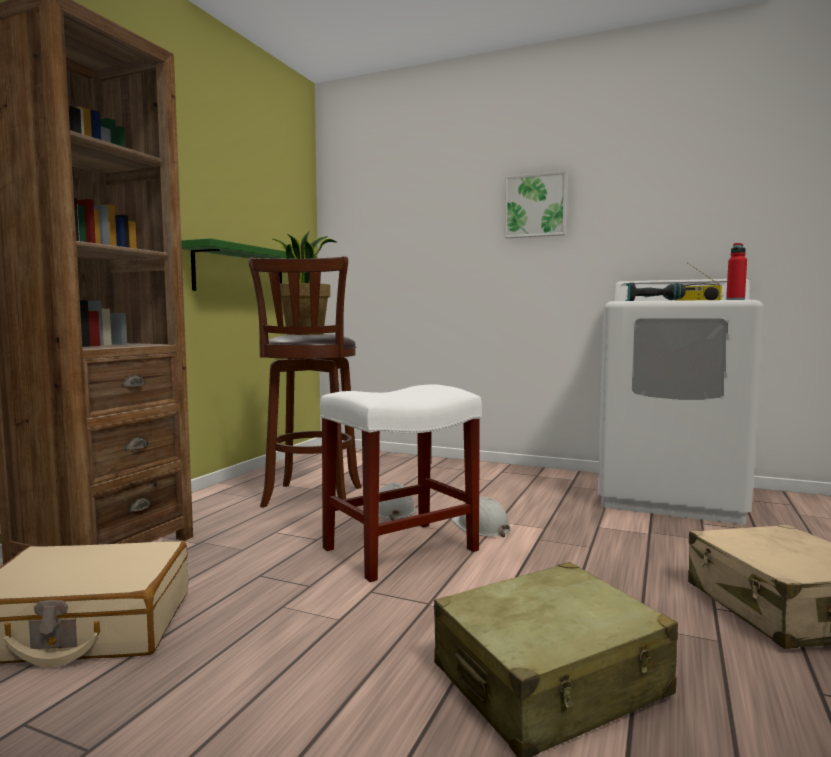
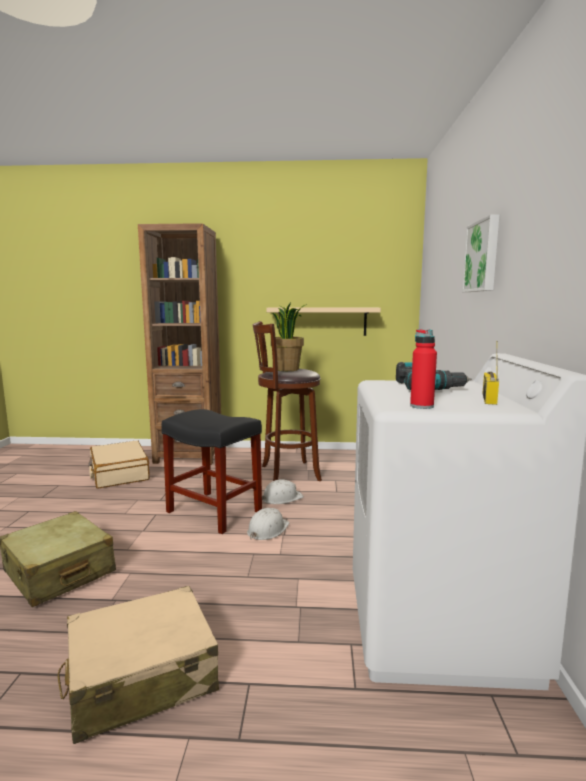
camera: 70 degrees right, 5 degrees up
green shelf [181,238,317,291] -> beige shelf [267,308,381,336]
white stool [320,385,482,582] -> black stool [161,409,262,534]

